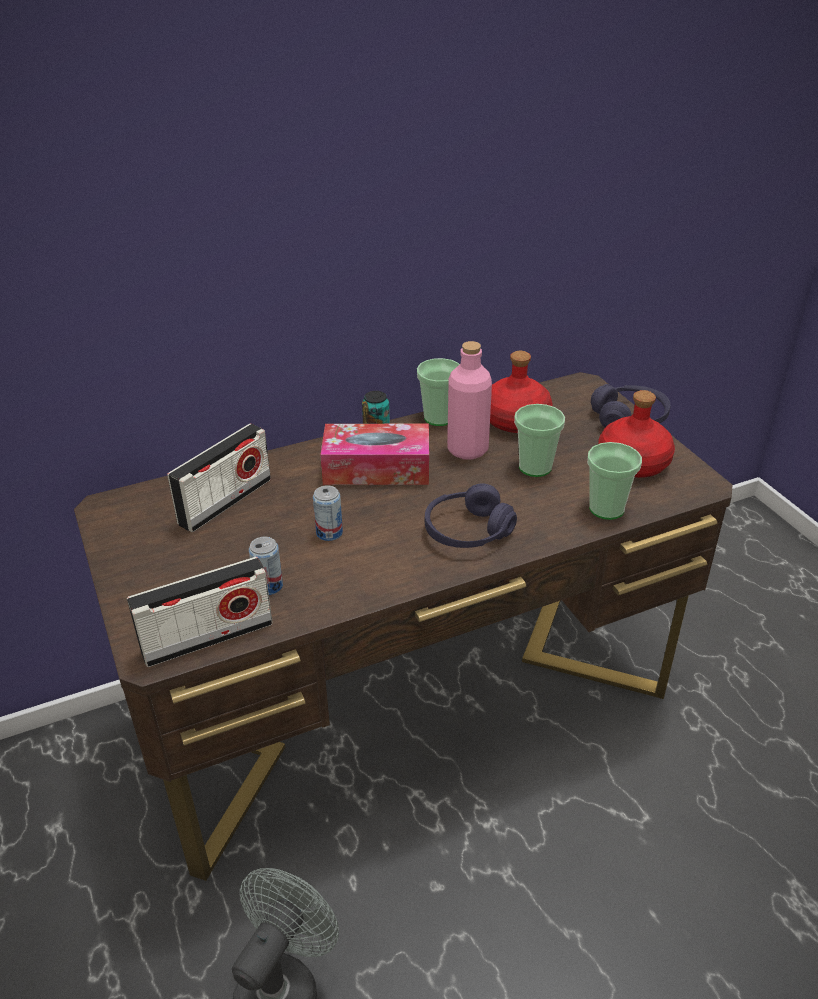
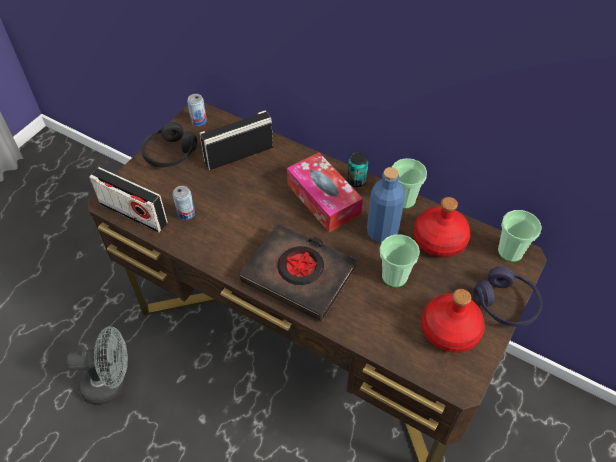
camera: 55 degrees right, 15 degrees up
radio [167,424,271,532] -> radio turned 150 degrees clockwise [199,110,273,170]
can [313,485,343,541] -> can moved to [187,94,207,126]
purple headphones [425,484,517,548] -> black book [239,224,357,321]
pink bottle [447,341,492,459] -> blue bottle [367,167,405,243]
cup [587,442,642,520] -> cup moved to [498,210,542,262]
none -> black headphones [141,122,197,167]

